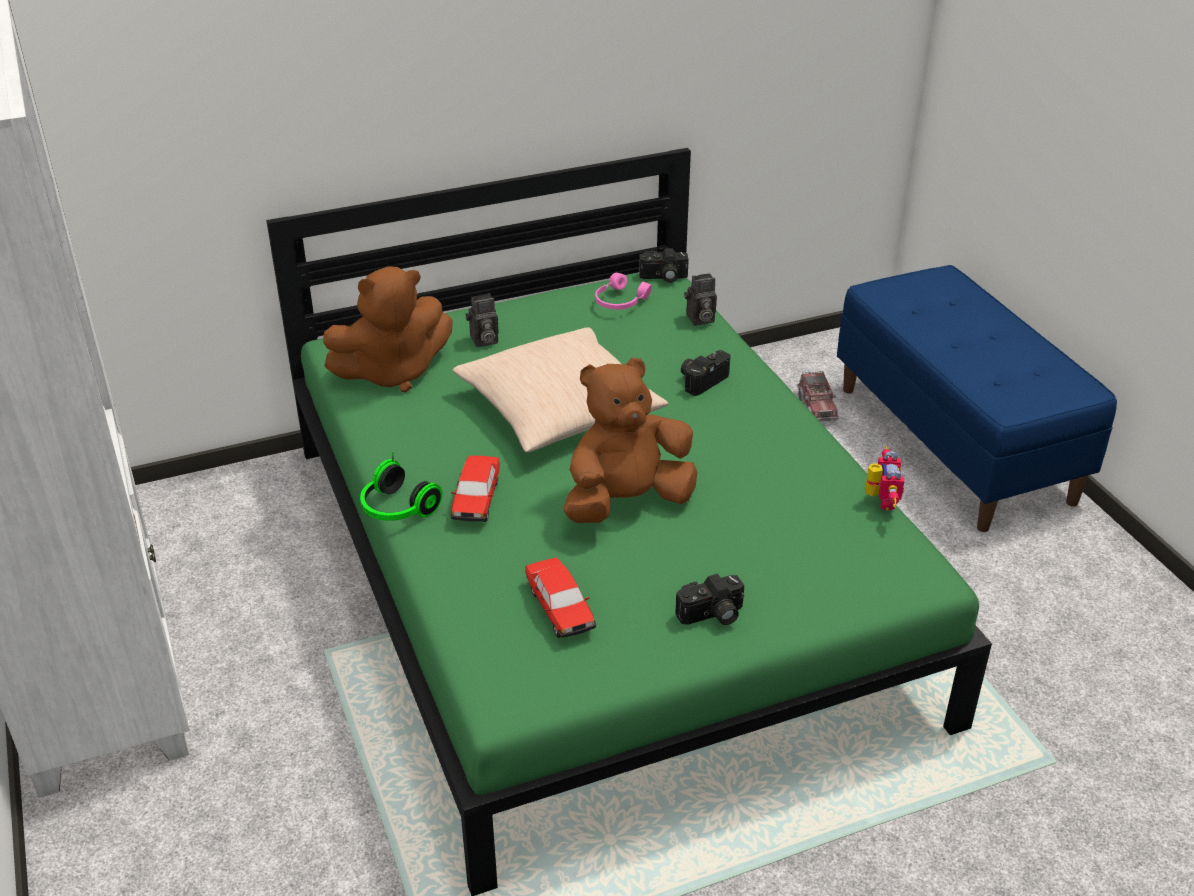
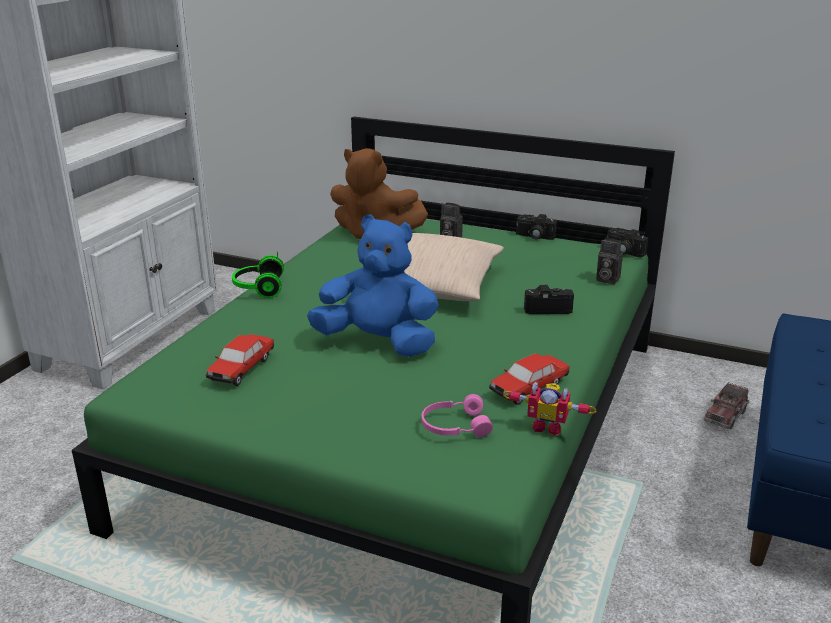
camera: 45 degrees right, 10 degrees down
toy car [451,456,500,522] -> toy car moved to [489,354,570,405]
brown plush toy [564,357,698,523] -> blue plush toy [307,214,439,357]
pink headphones [595,273,652,310] -> pink headphones moved to [422,394,493,437]
camera [675,574,744,625] -> camera moved to [516,214,557,240]
toy robot [865,447,905,511] -> toy robot turned 60 degrees clockwise [503,382,597,435]

